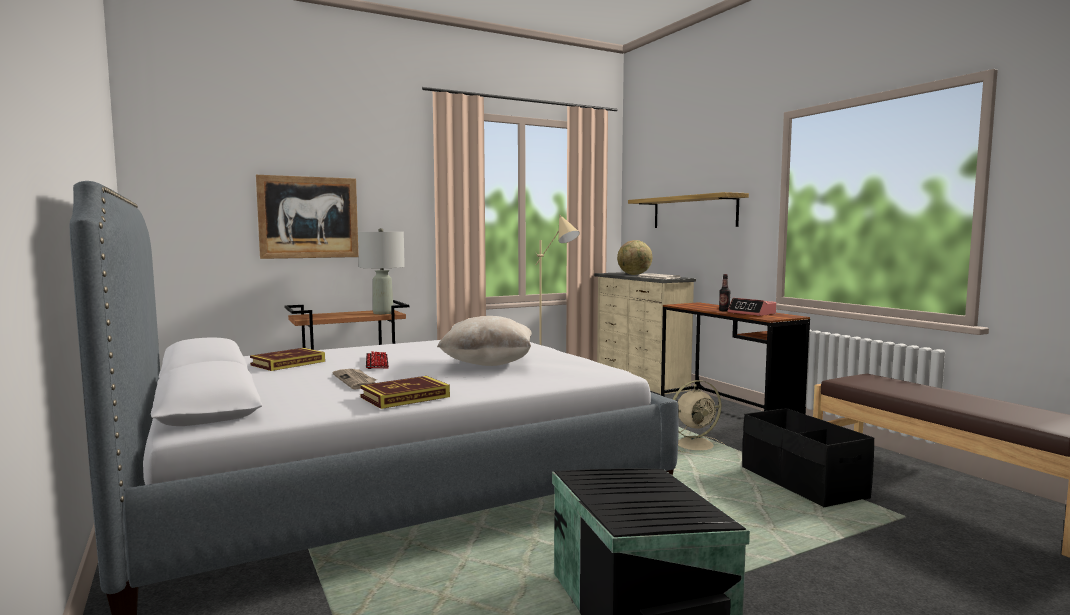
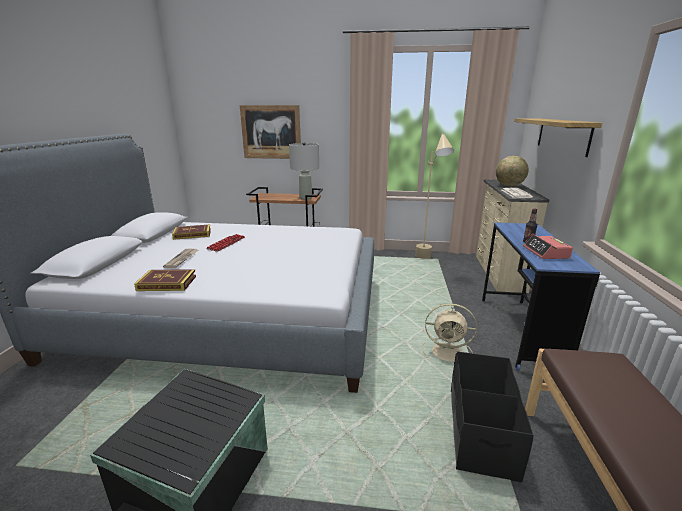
camera: 35 degrees right, 15 degrees up
beige pillow [437,316,532,366] -> none
brown desk [661,302,810,415] -> blue desk [482,223,600,370]

